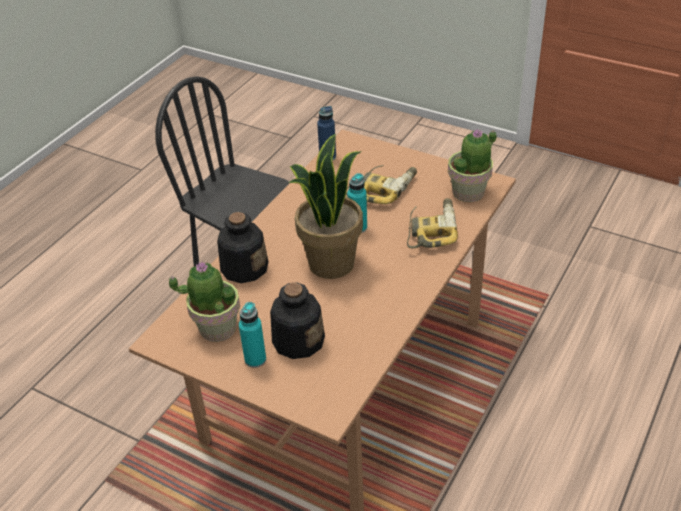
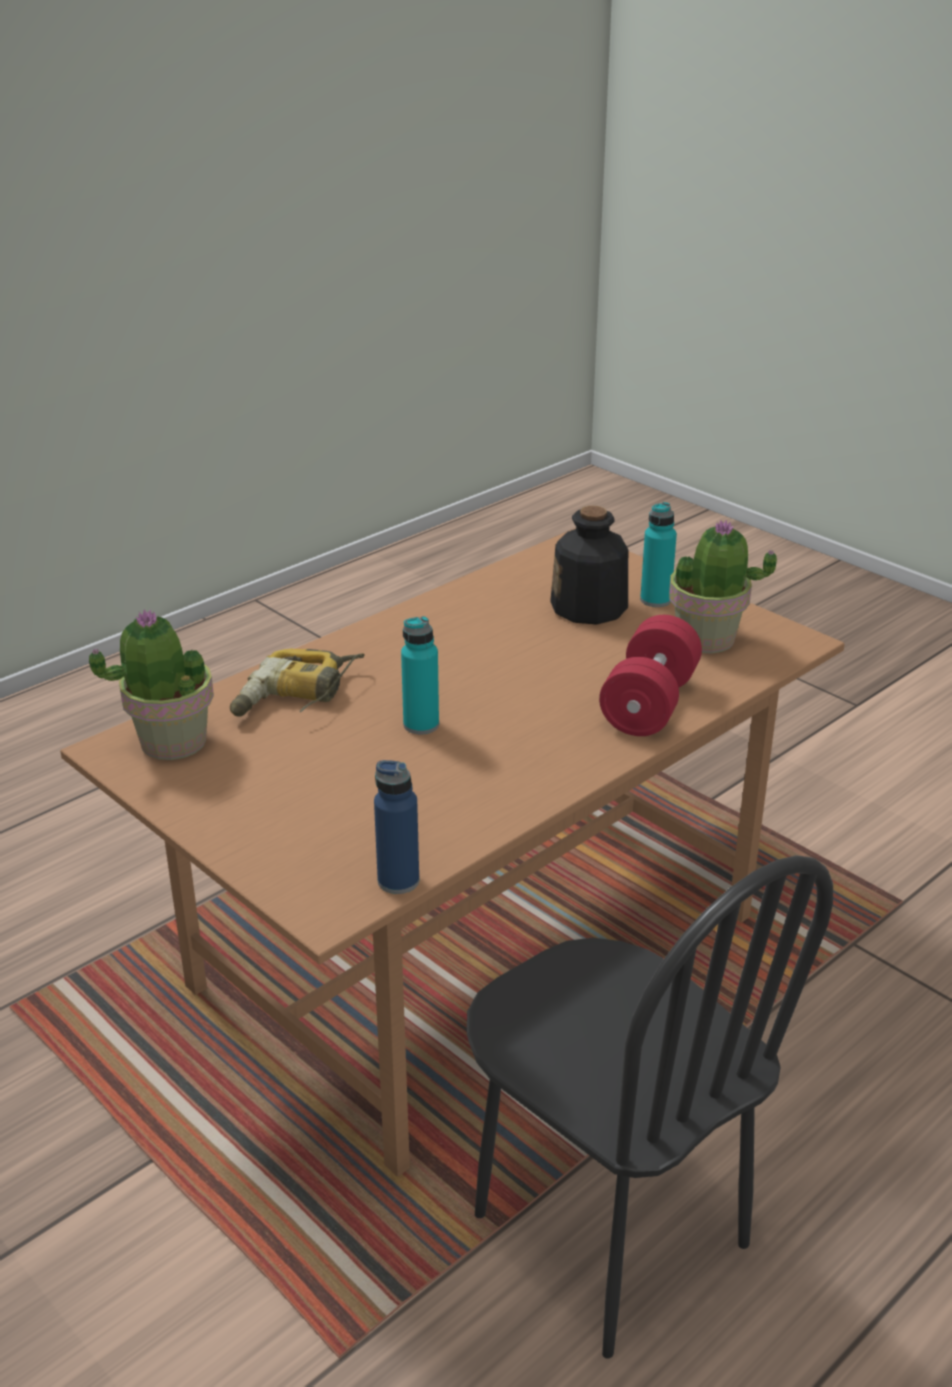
camera: 165 degrees left, 10 degrees down
bottle [217,212,268,283] -> red dumbbell [599,615,702,736]
potted plant [288,134,363,279] -> none
power drill [346,165,417,204] -> none

